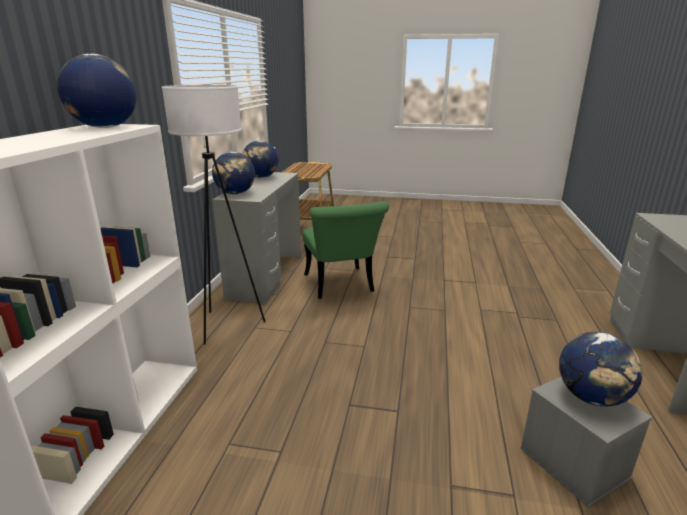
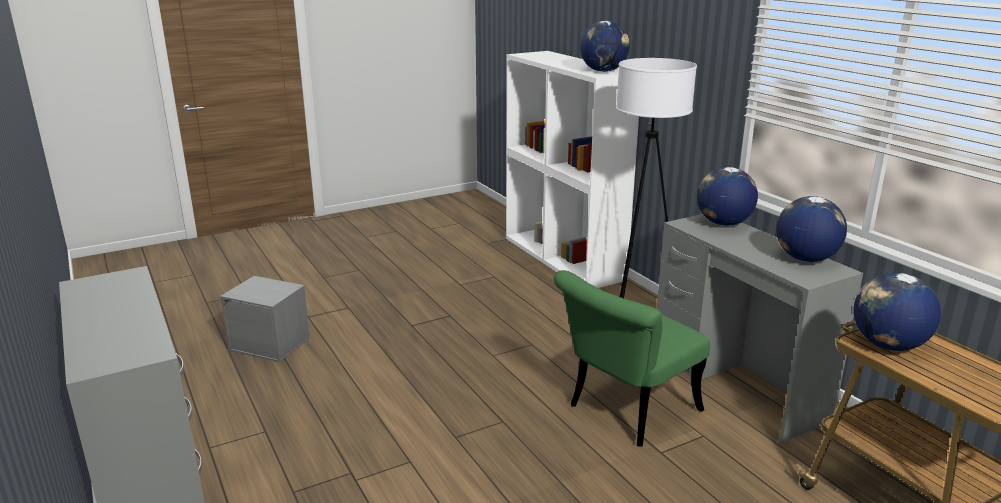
camera: 140 degrees right, 0 degrees up
green chair [303,201,389,299] -> green chair turned 75 degrees counterclockwise [554,270,710,447]
globe [559,332,643,406] -> globe moved to [853,273,941,351]

